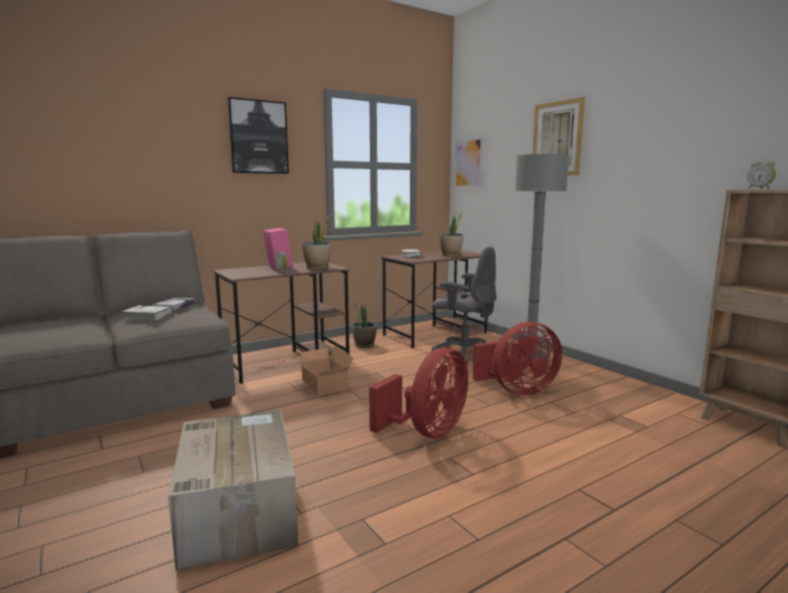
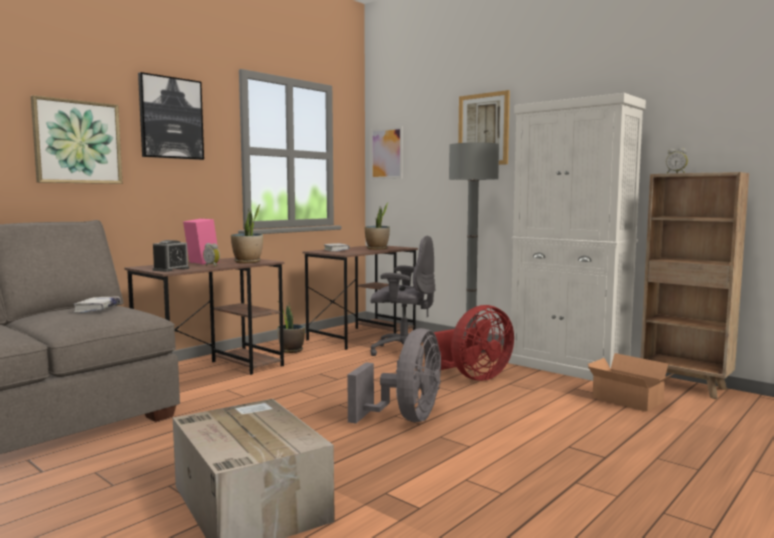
camera: 15 degrees left, 5 degrees down
white book [122,305,173,320] -> none
cardboard box [292,345,353,396] -> cardboard box moved to [588,353,674,412]
red fan [369,348,468,438] -> grey fan [347,328,441,424]
none -> picture [31,95,122,184]
none -> alarm clock [153,240,189,272]
none -> white cabinet [508,93,646,381]

